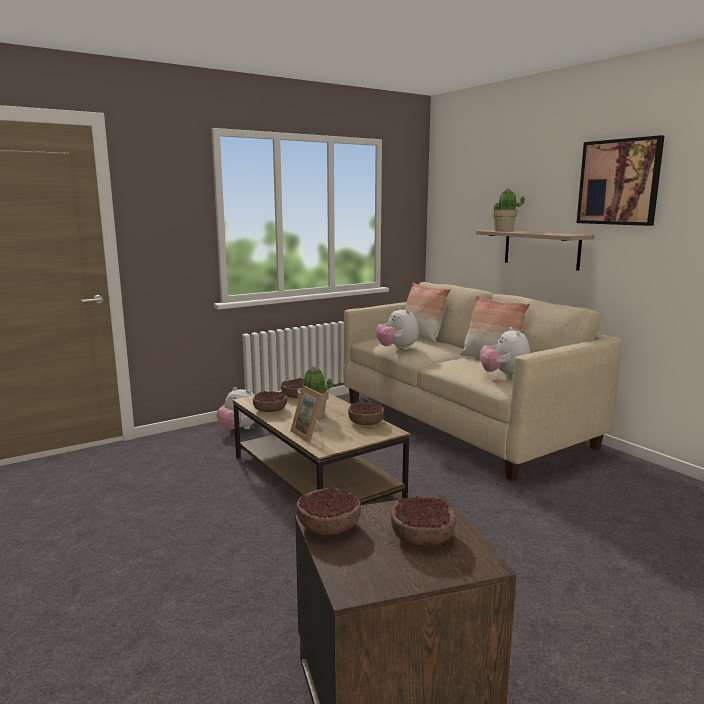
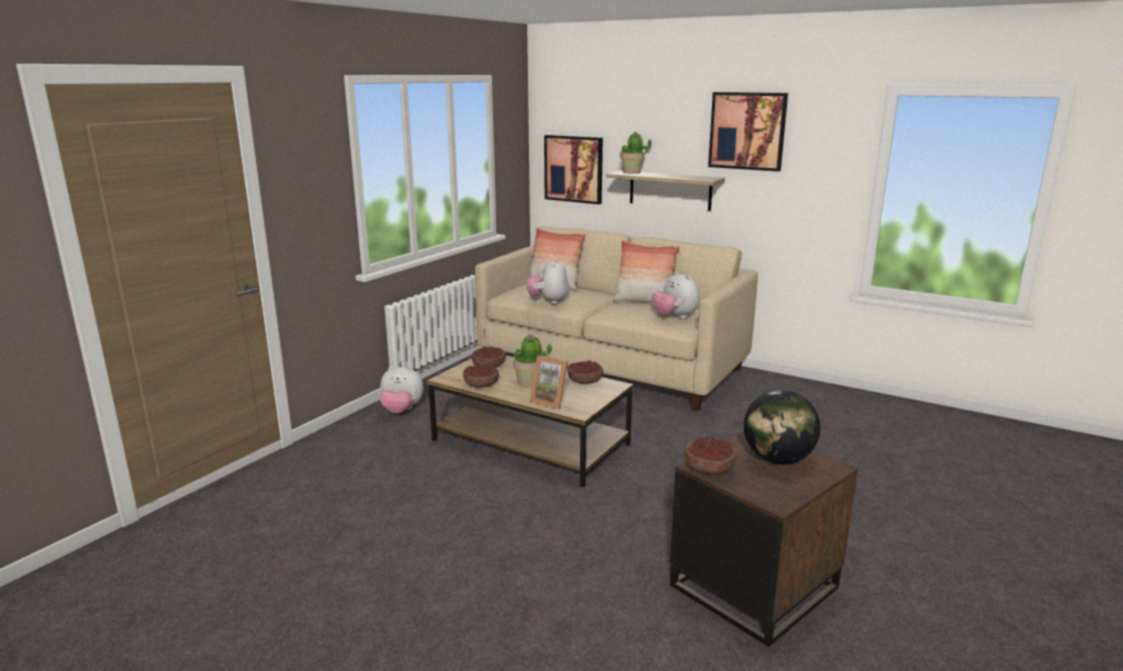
camera: 25 degrees left, 5 degrees up
plush toy [376,307,419,350] -> plush toy turned 60 degrees clockwise [527,259,569,304]
bowl [391,496,456,546] -> globe [744,390,821,464]
none -> picture [544,135,603,204]

